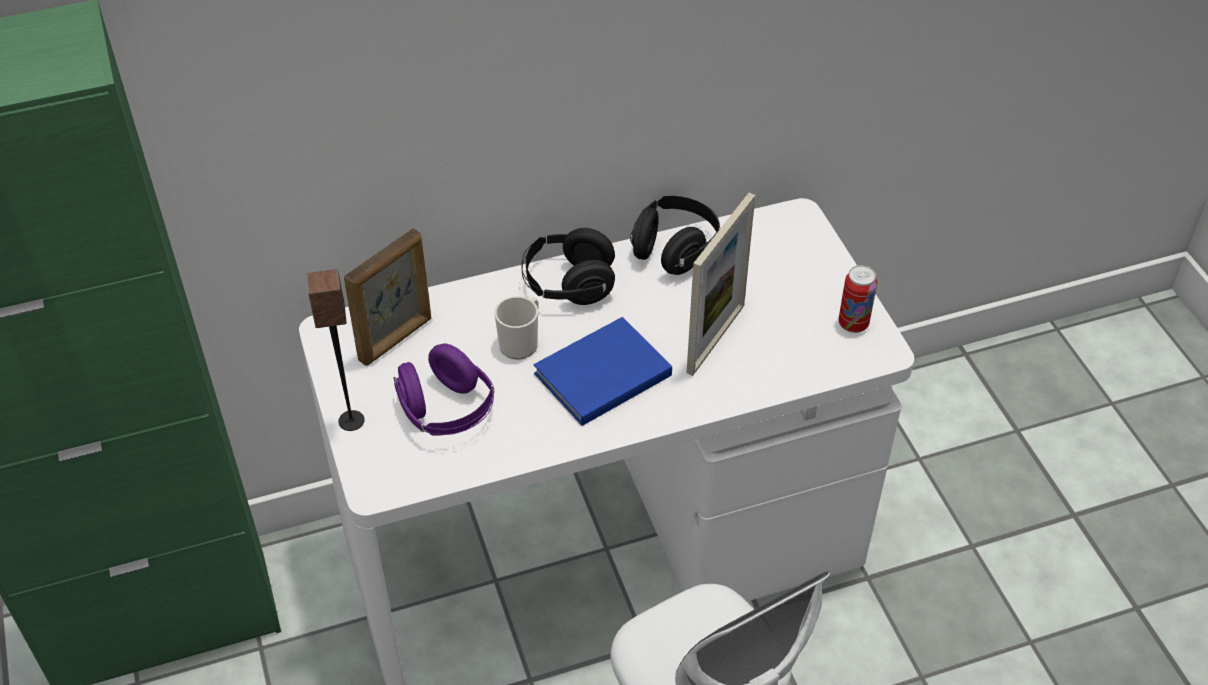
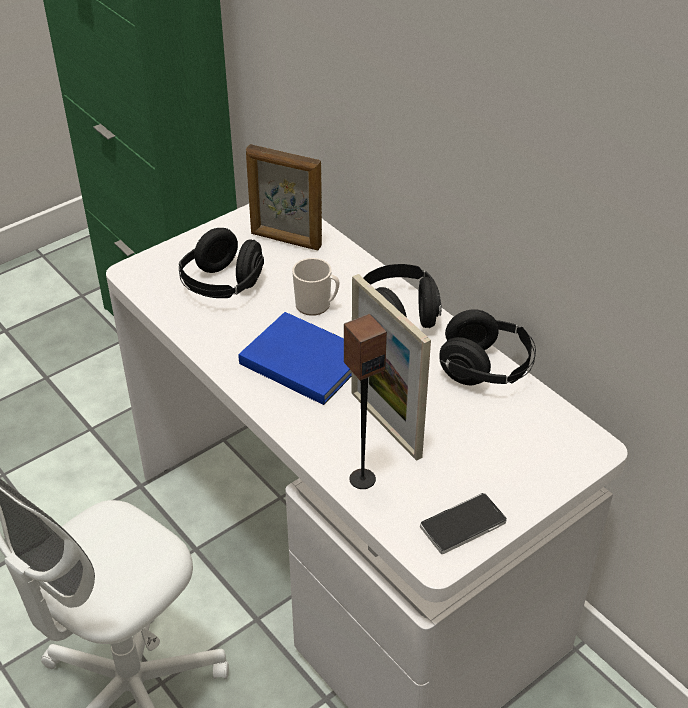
camera: 70 degrees right, 5 degrees down
speaker [307,269,365,431] -> speaker moved to [344,314,387,489]
purple headphones [394,344,494,435] -> black headphones [179,228,264,298]
picture frame [687,193,755,376] -> picture frame turned 45 degrees clockwise [351,274,431,461]
can [839,265,877,333] -> phone [420,493,507,554]

